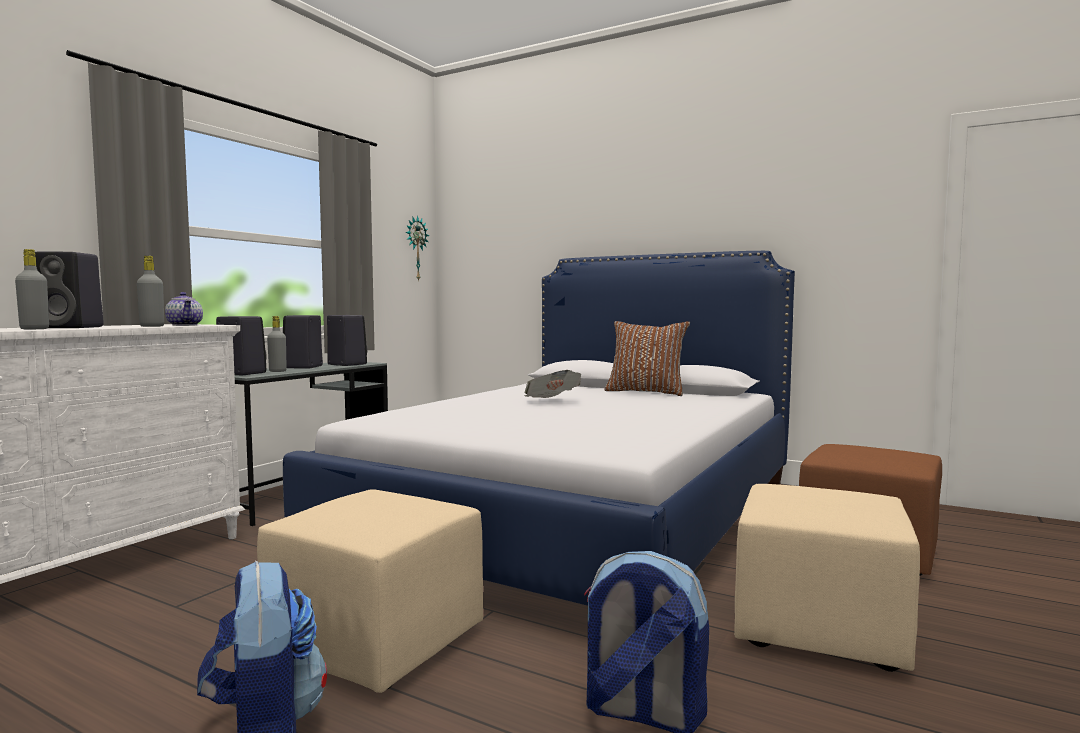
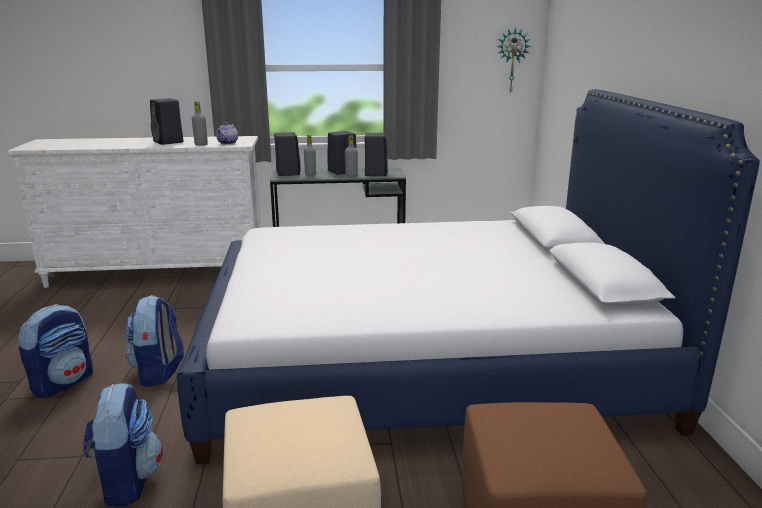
camera: 55 degrees right, 15 degrees up
grey bottle [15,249,49,329] -> grey bottle moved to [345,136,358,177]
beige ottoman [257,489,483,693] -> backpack [125,295,184,387]
newspaper [525,370,582,398] -> none
brown pillow [605,321,690,396] -> none

